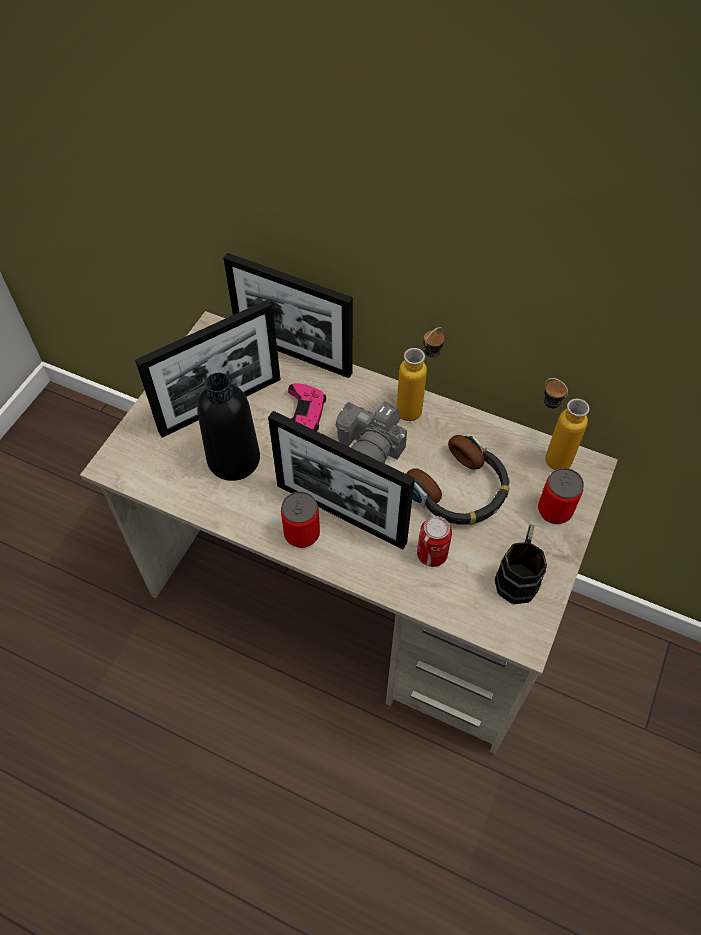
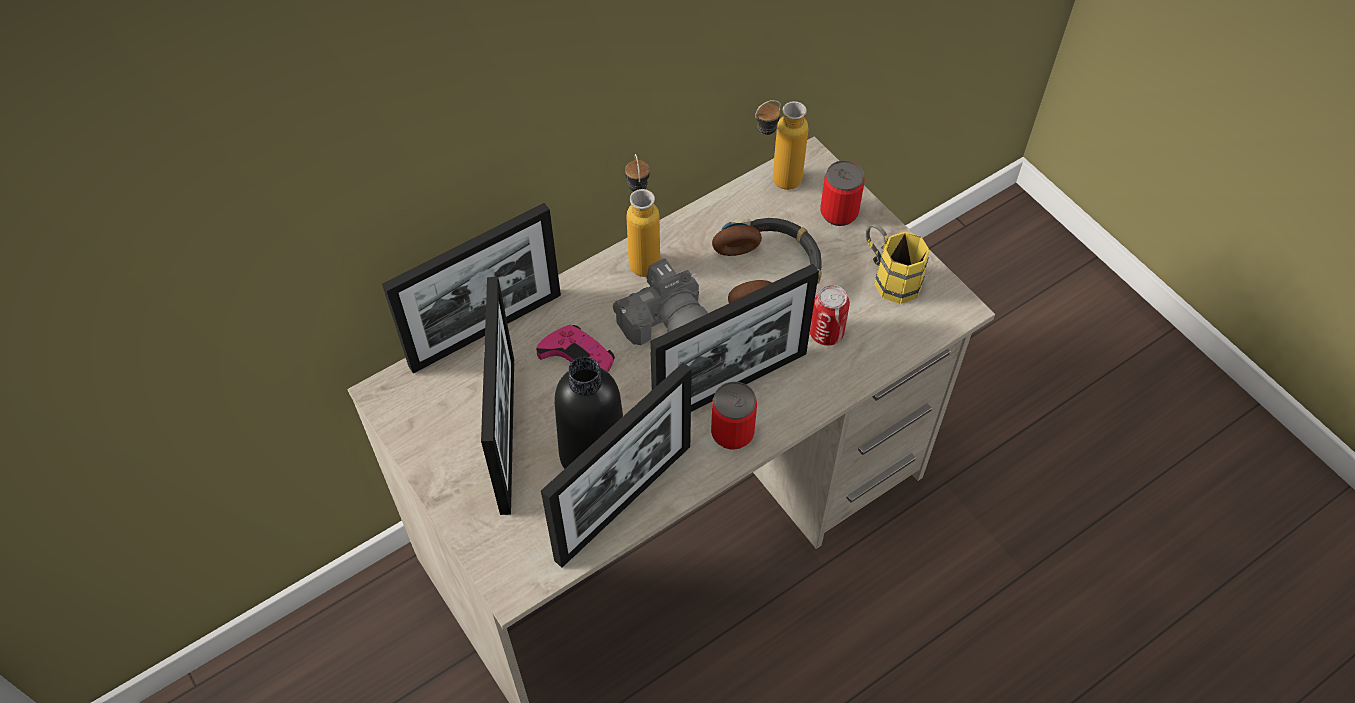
camera: 60 degrees left, 0 degrees up
black mug [495,524,547,604] -> yellow mug [866,224,929,304]
none -> picture frame [541,363,692,568]

